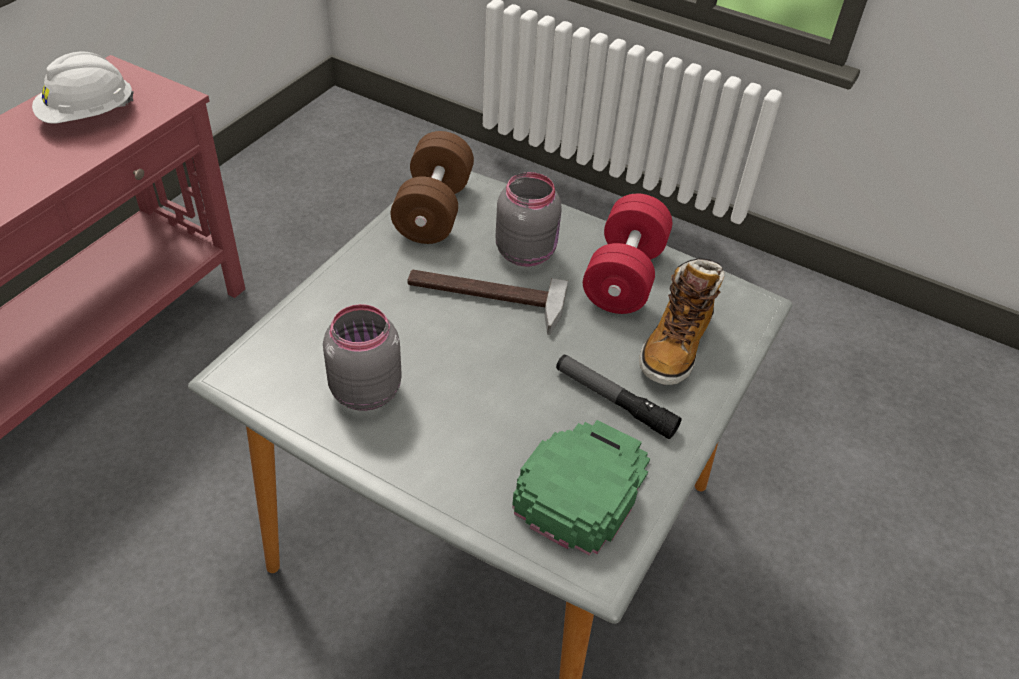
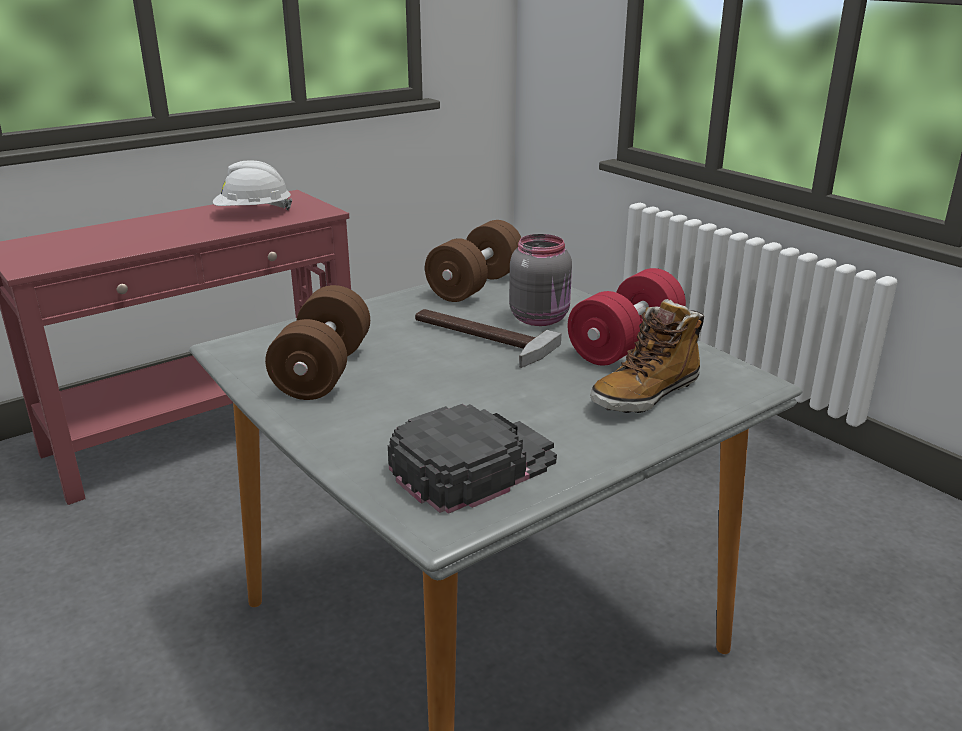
camera: 25 degrees right, 20 degrees down
grey jar [323,304,402,411] -> brown dumbbell [265,285,370,400]
green cap [512,420,650,556] -> black cap [388,404,557,514]
flashlight [556,355,682,439] -> none

